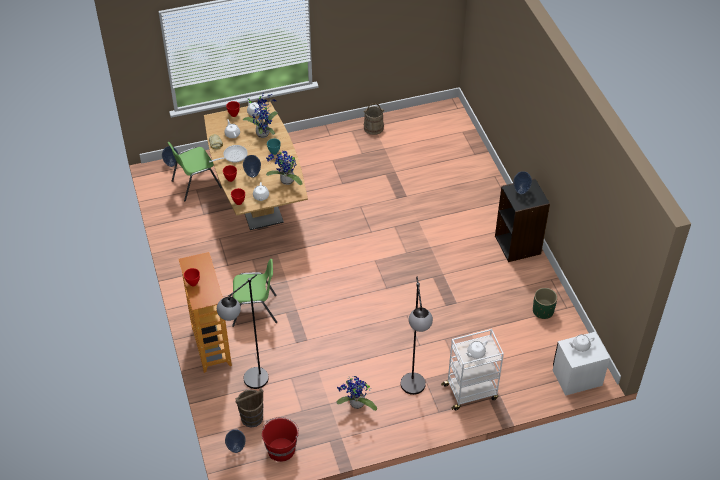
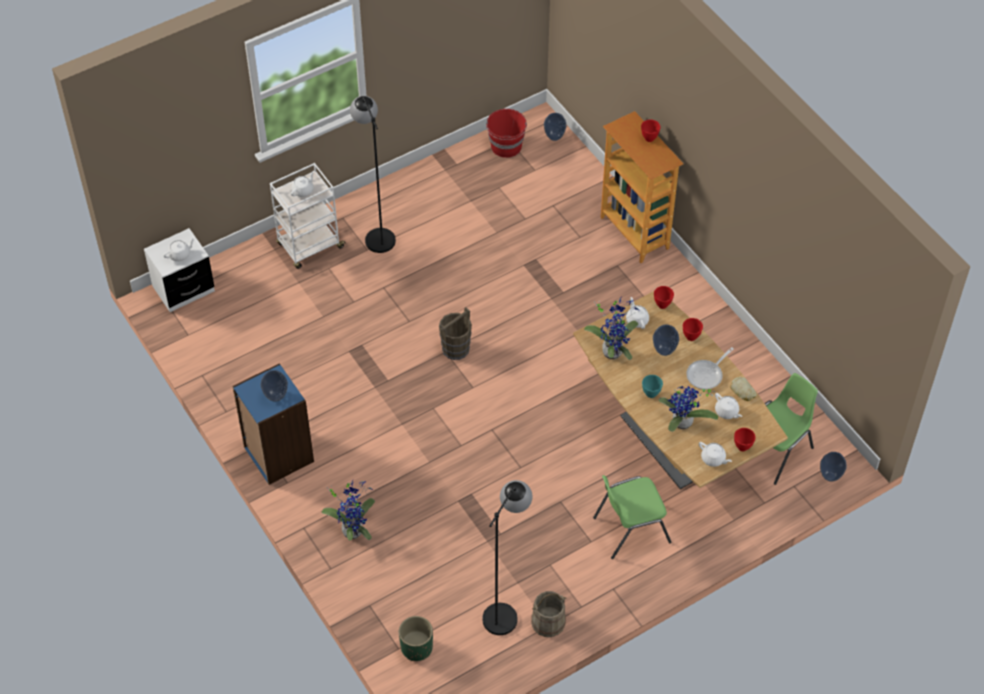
camera: 165 degrees right, 5 degrees up
black floor lamp [217,274,269,389] -> black floor lamp moved to [482,480,532,635]
green chair [232,259,277,327] -> green chair moved to [593,475,671,559]
brown bucket [235,388,264,428] -> brown bucket moved to [439,307,472,360]
potted plant [337,376,377,411] -> potted plant moved to [322,480,375,540]
black bookcase [495,178,550,262] -> blue bookcase [232,363,314,485]
green planter [533,288,558,319] -> green planter moved to [399,616,433,661]

